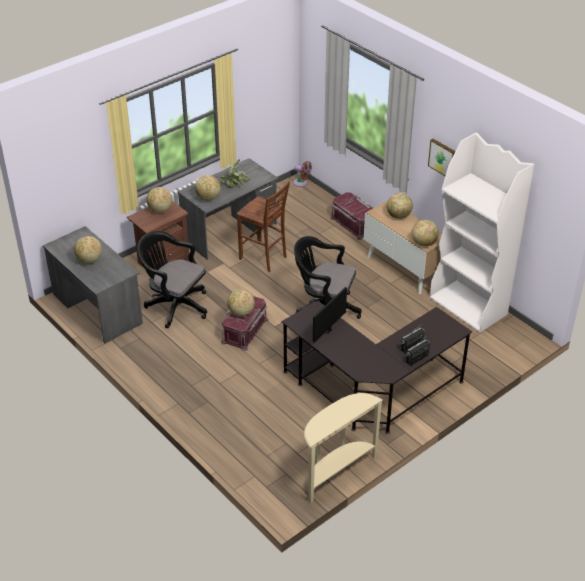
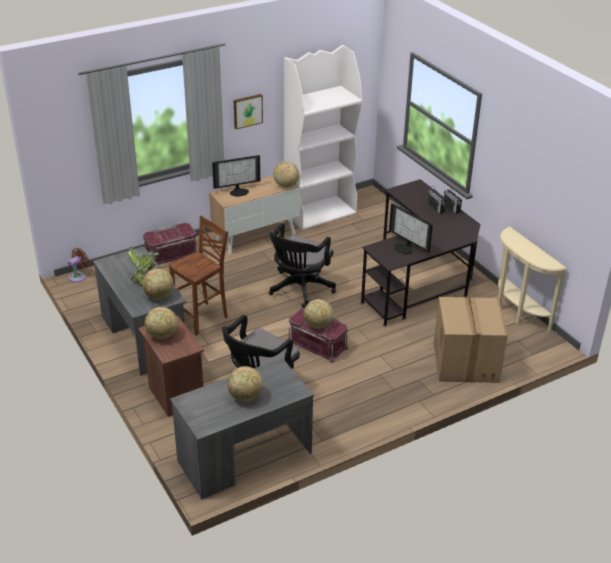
camera: 80 degrees left, 5 degrees down
globe [387,193,413,219] -> monitor [212,155,260,197]
none -> cardboard box [434,297,508,383]

